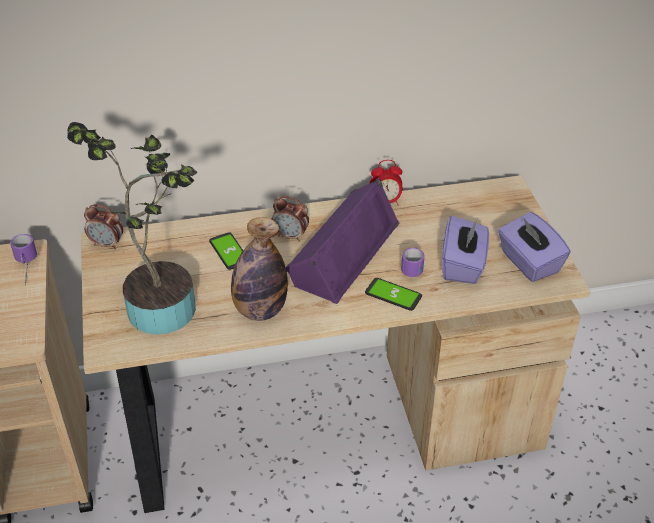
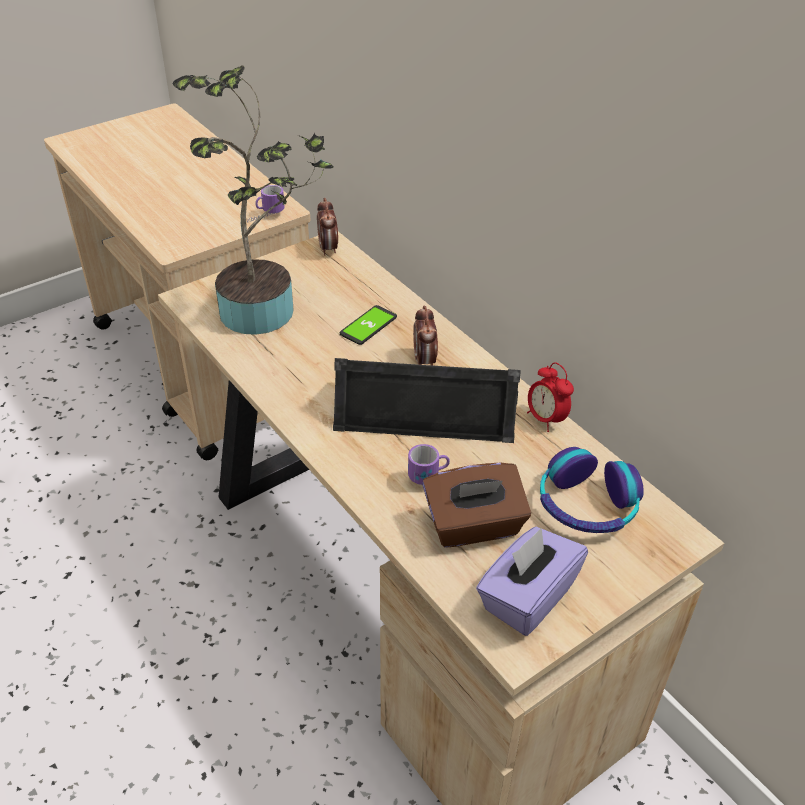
camera: 65 degrees right, 0 degrees up
bottle [231,217,288,321] -> none
purple speaker [286,178,400,304] -> black speaker [333,358,521,443]
phone [365,278,422,311] -> none
purple tissue box [442,216,489,284] -> brown tissue box [422,463,531,548]
none -> headphones [540,447,644,533]

